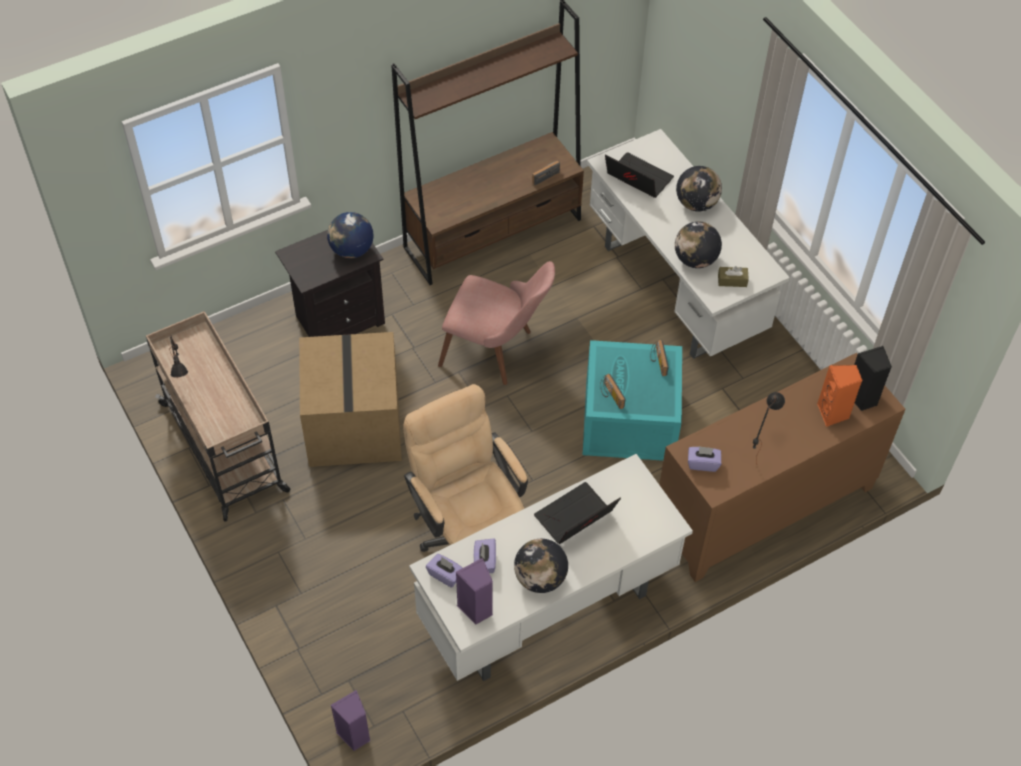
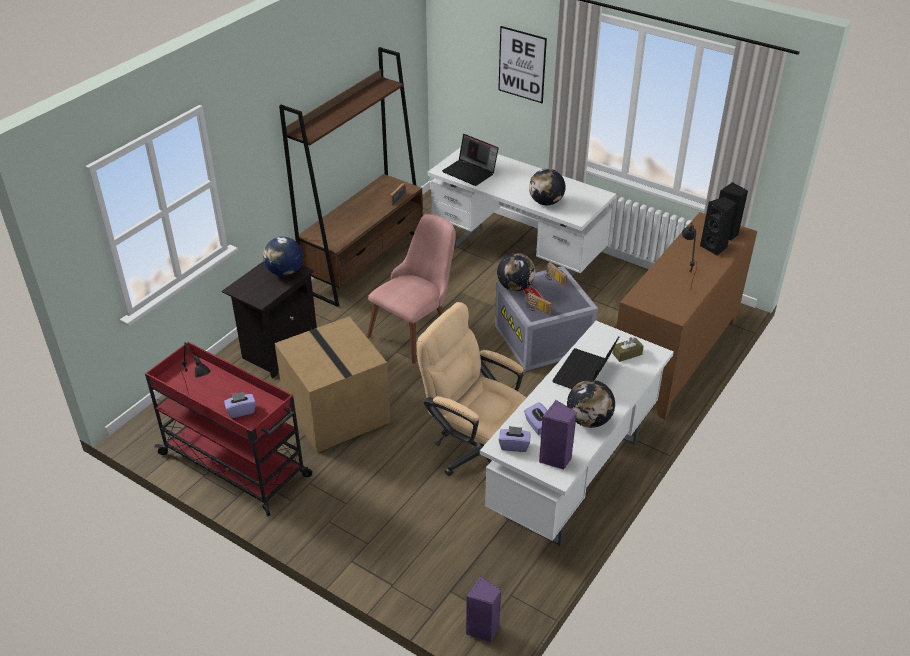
camera: 25 degrees left, 15 degrees down
beige cart [146,311,290,521] -> red cart [145,342,312,516]
pink chair [438,261,555,385] -> pink chair turned 45 degrees counterclockwise [367,214,456,364]
turquoise storage box [583,340,682,461] -> grey storage box [495,266,598,371]
laptop [605,152,674,198] -> laptop turned 150 degrees counterclockwise [442,134,498,186]
globe [676,166,722,212] -> globe moved to [497,253,535,291]
purple tissue box [688,446,721,472] -> purple tissue box moved to [224,392,256,418]
brown tissue box [718,266,749,287] -> brown tissue box moved to [612,337,644,362]
orange speaker [817,365,863,427] -> black speaker [700,197,737,256]
none -> picture [498,26,547,103]

